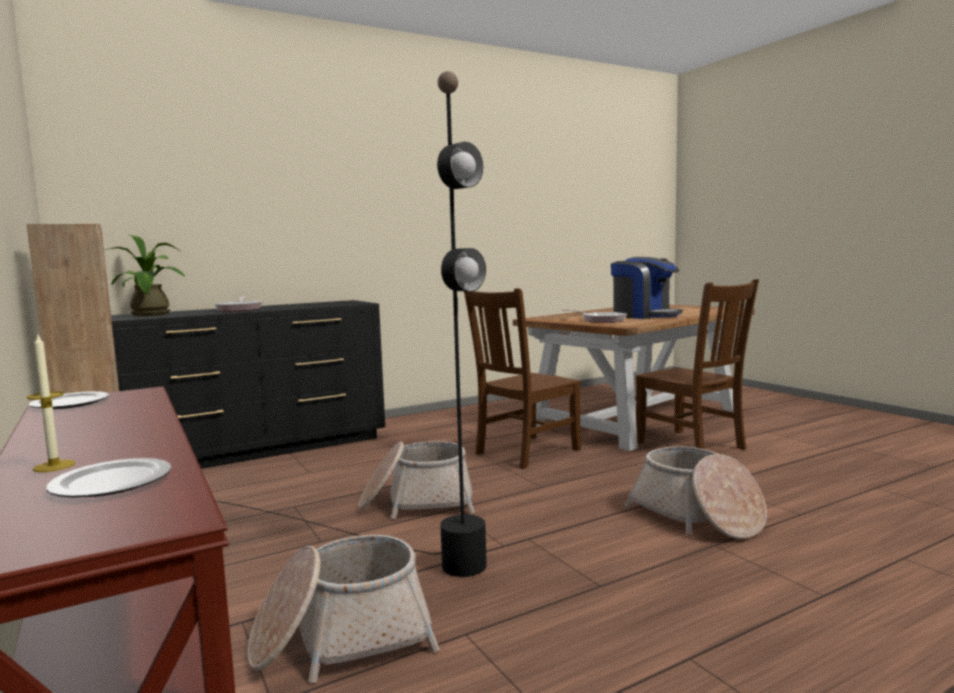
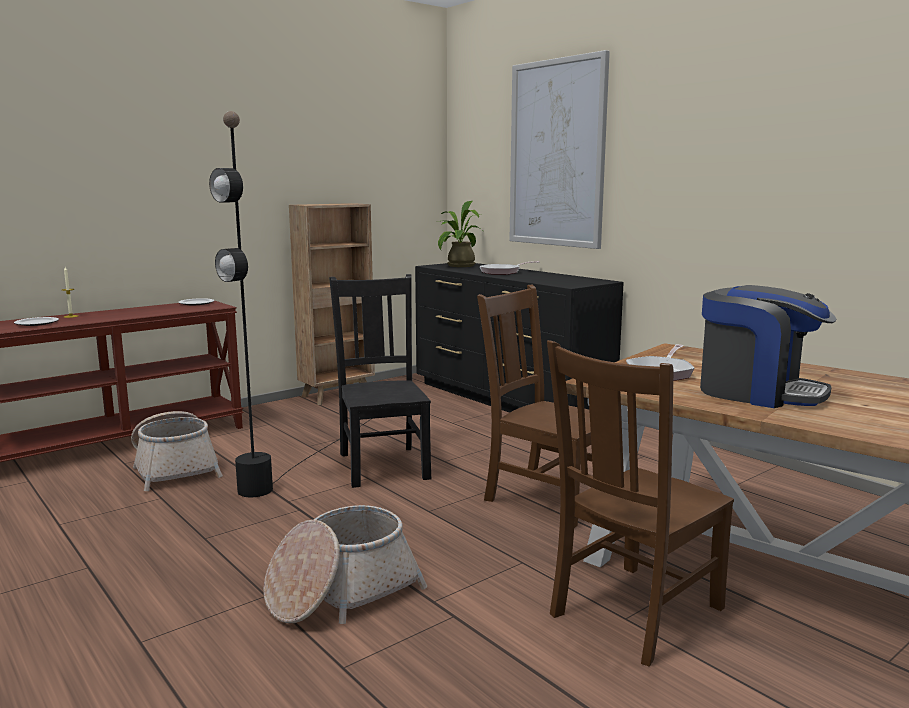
camera: 80 degrees right, 5 degrees up
basket [358,441,475,519] -> black chair [329,274,431,488]
coffee machine [611,257,683,319] -> coffee machine turned 90 degrees counterclockwise [700,285,836,408]
none -> picture [510,50,610,249]

